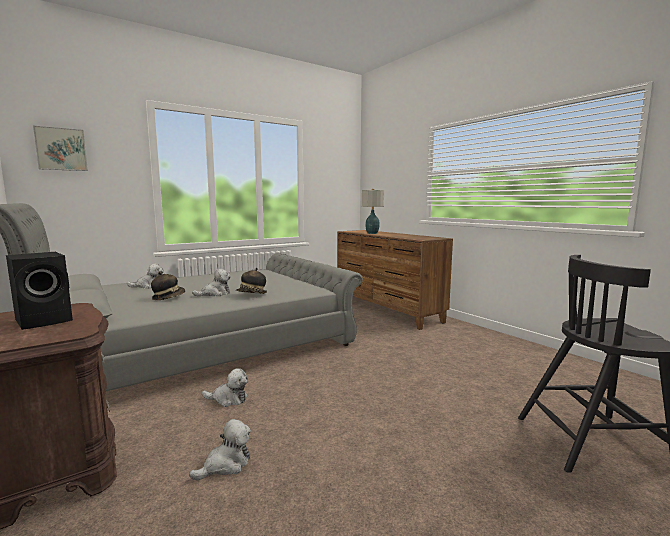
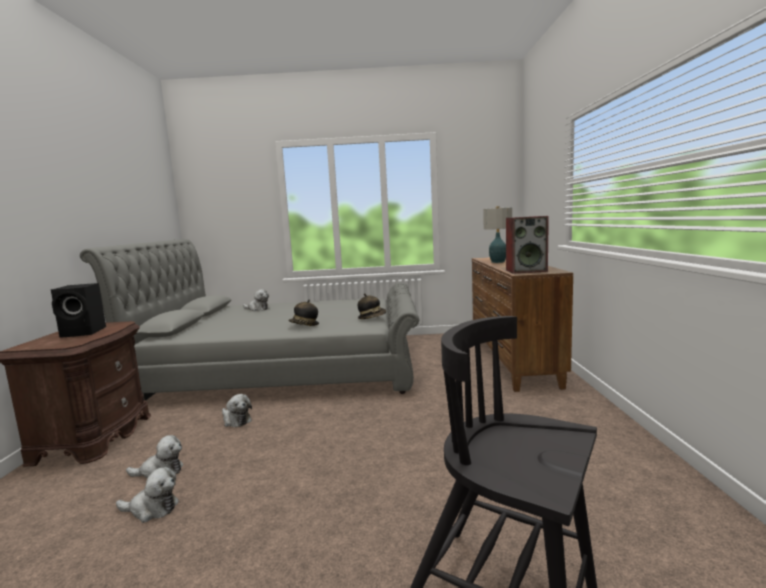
camera: 35 degrees right, 0 degrees up
picture [33,126,88,171] -> none
hat [151,272,185,300] -> hat moved to [357,293,386,319]
plush toy [192,269,231,296] -> plush toy moved to [116,467,179,523]
none -> speaker [506,216,549,274]

